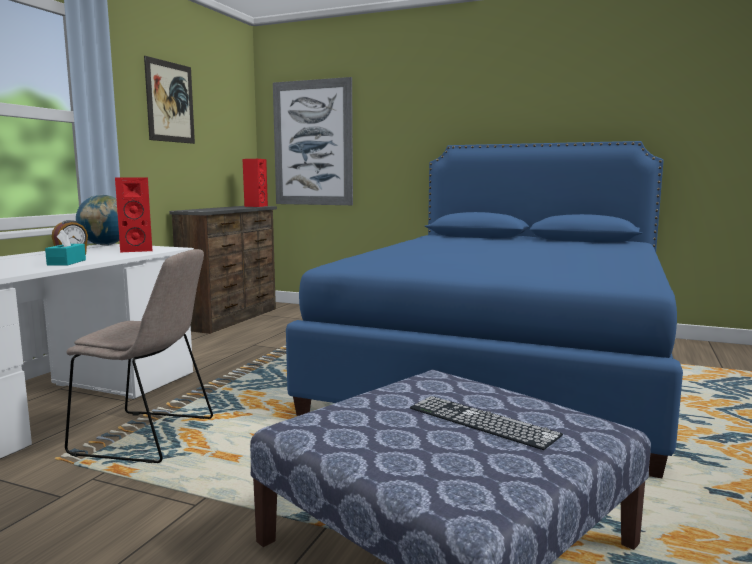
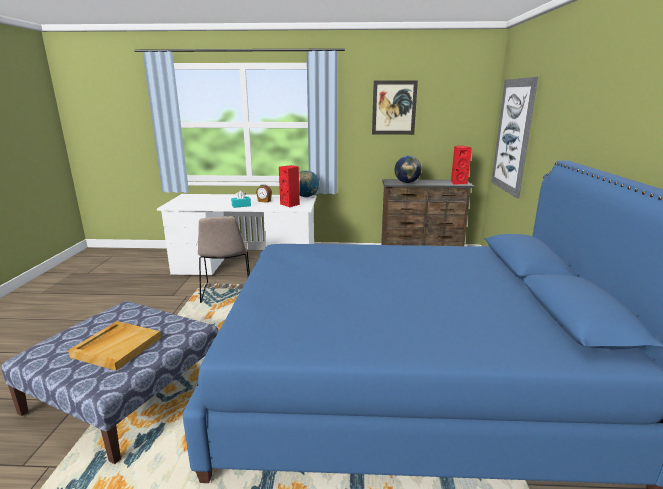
camera: 70 degrees right, 10 degrees up
keyboard [410,396,563,450] -> beige tray [68,321,161,371]
none -> globe [395,156,422,183]

